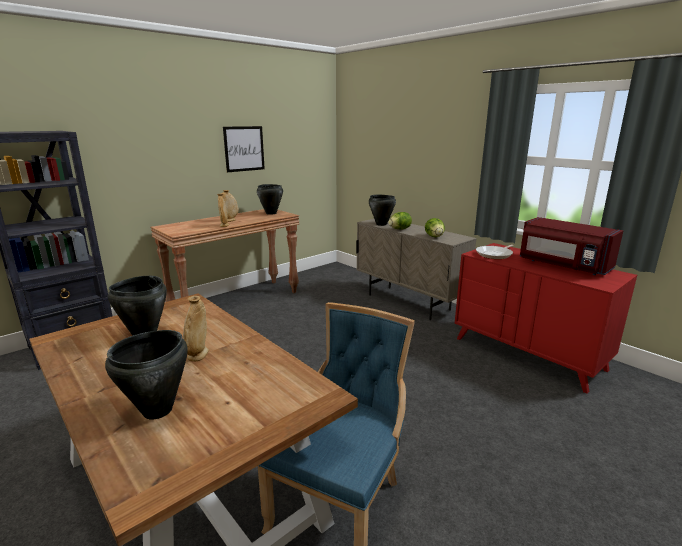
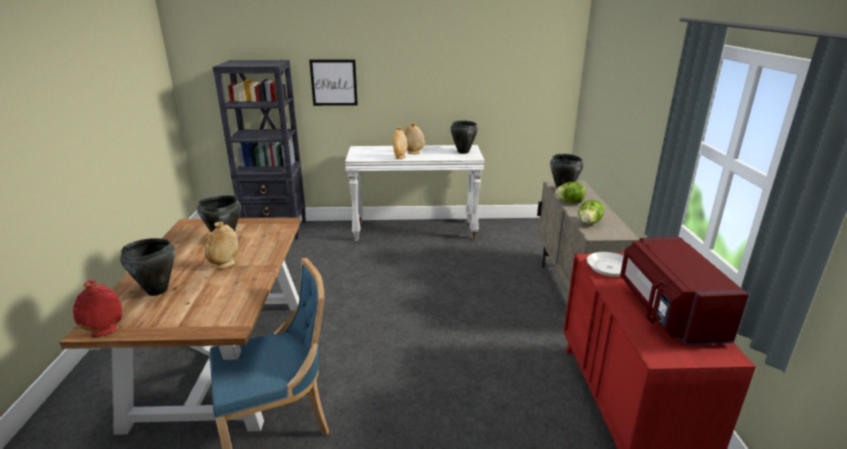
camera: 40 degrees right, 5 degrees up
brown console table [150,209,299,302] -> white console table [345,145,485,241]
picture [223,126,265,172] -> picture moved to [309,59,358,106]
none -> red vase [73,280,122,338]

